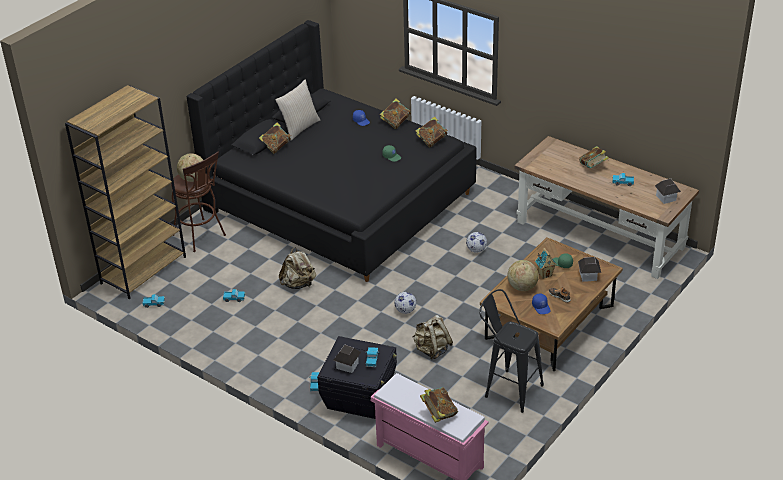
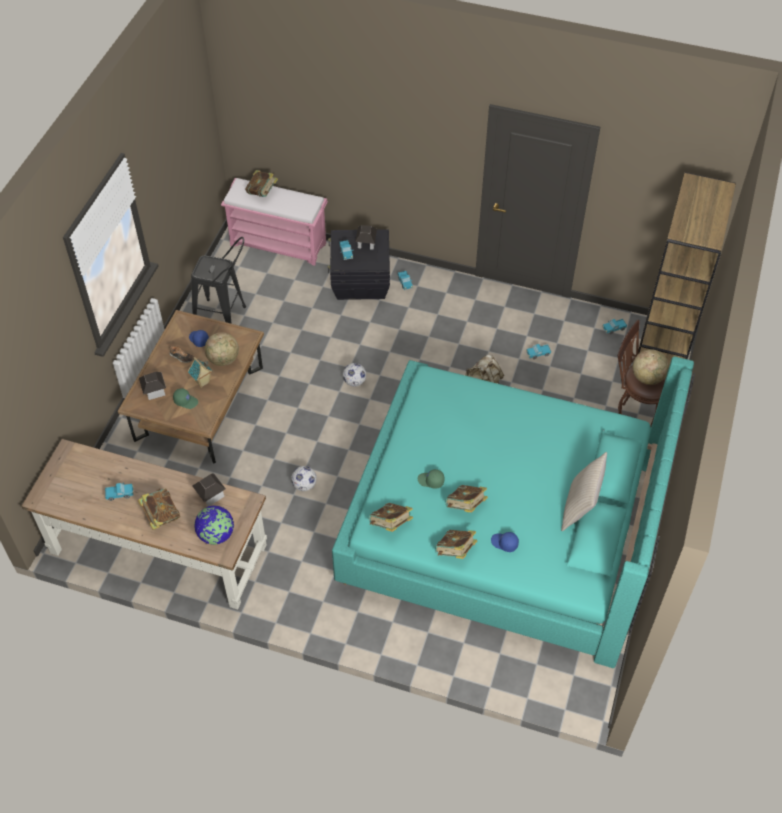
camera: 160 degrees right, 15 degrees up
black bed [187,20,477,282] -> turquoise bed [332,356,695,668]
book [259,123,291,154] -> book moved to [445,485,488,513]
beige backpack [413,315,453,360] -> none
toy house [655,179,681,204] -> toy house moved to [192,473,226,506]
none -> globe [194,505,234,545]

